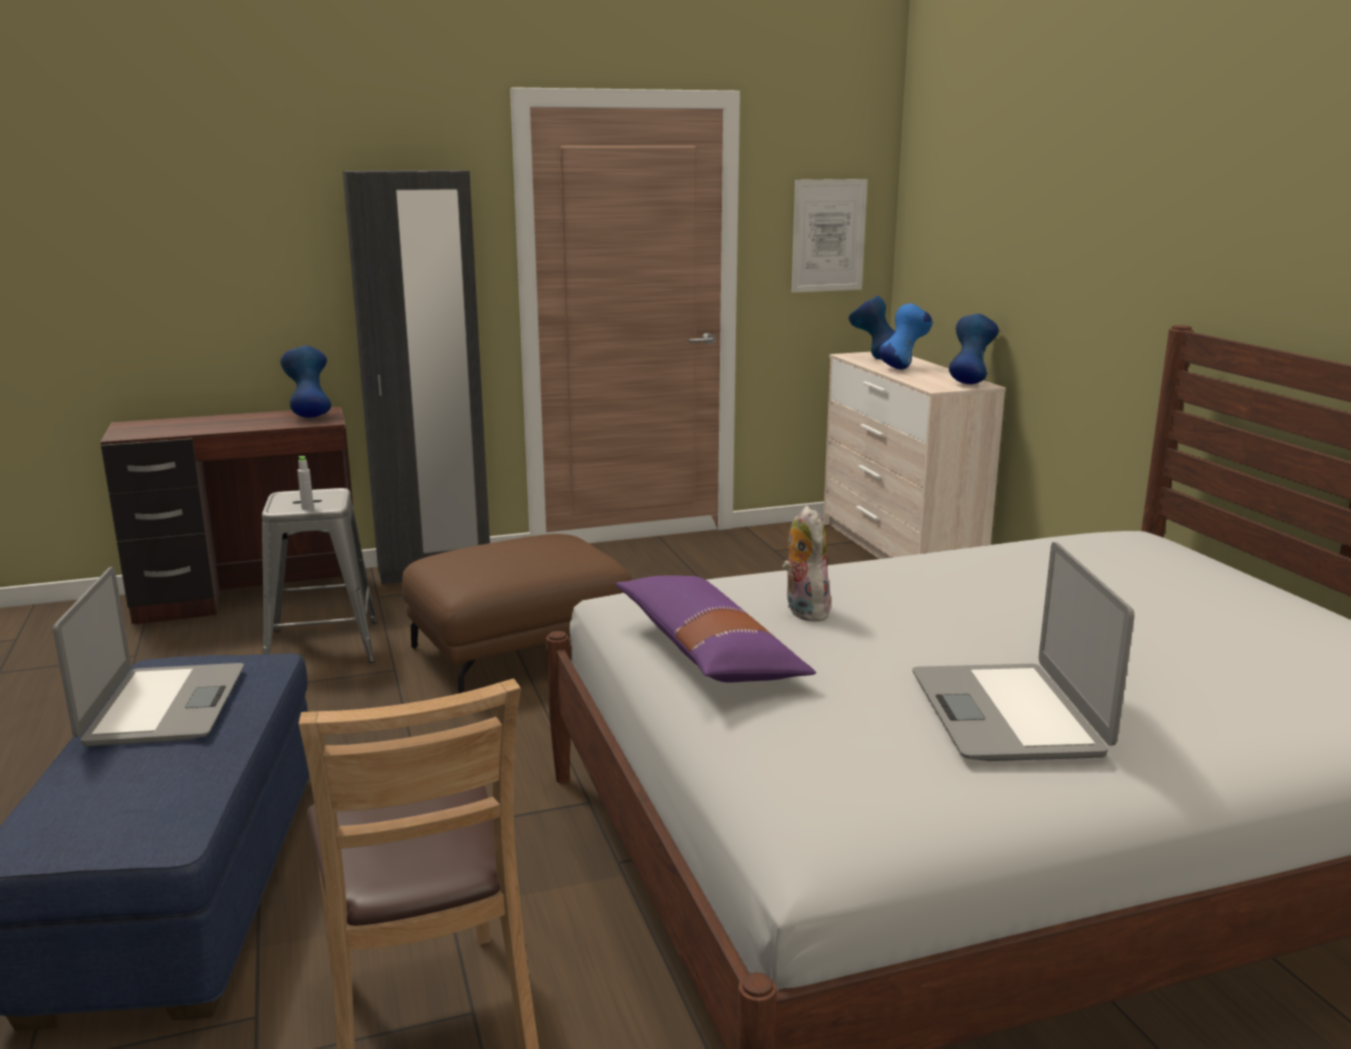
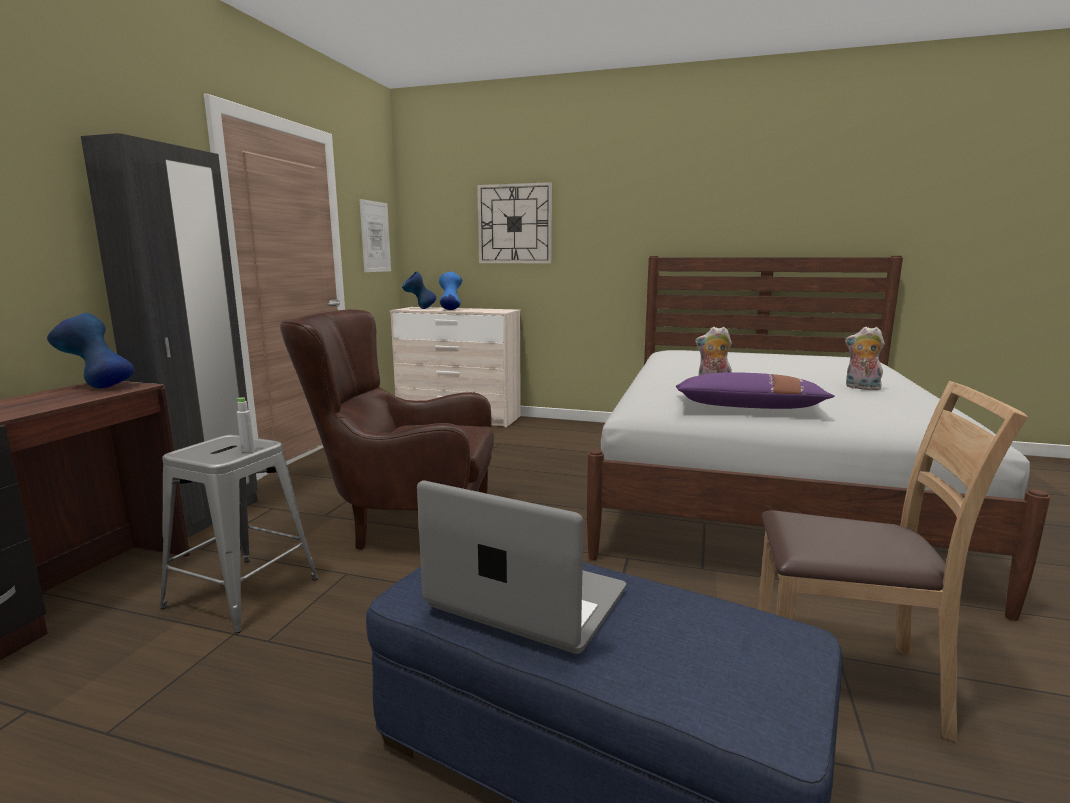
camera: 55 degrees left, 5 degrees down
brown ottoman [402,534,631,694] -> brown armchair [280,309,494,550]
laptop [912,542,1134,761] -> plush toy [845,327,885,391]
blue vase [949,314,999,384] -> none
none -> wall clock [477,182,552,263]

